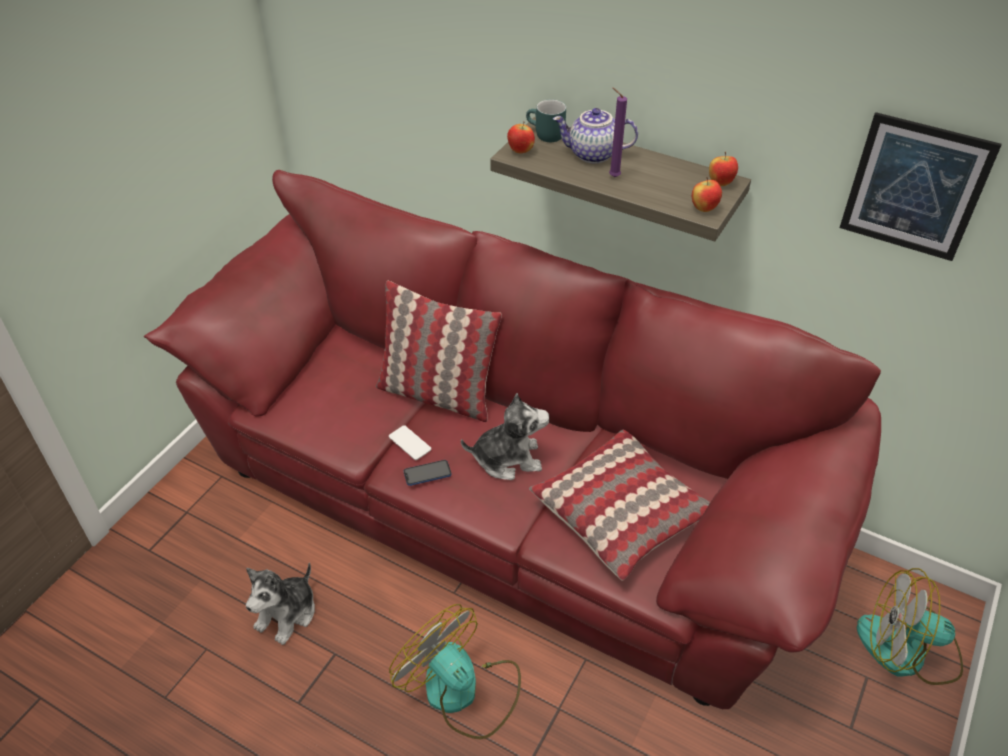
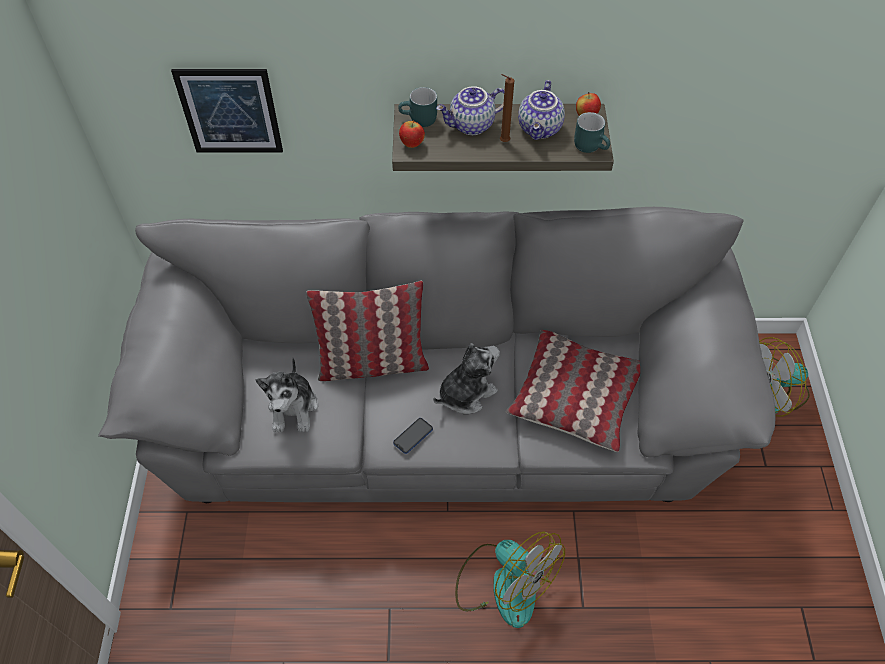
camera: 30 degrees left, 10 degrees up
red sofa [144,170,881,709] -> grey sofa [98,207,775,503]
plush toy [246,563,315,645] -> plush toy moved to [256,357,318,432]
phone [389,425,431,460] -> none
fan [389,604,521,739] -> fan turned 150 degrees counterclockwise [455,531,565,628]
purple candle [609,88,627,177] -> brown candle [500,74,514,142]
apple [692,177,722,212] -> turquoise mug [574,112,610,153]
picture [840,112,1002,261] -> picture moved to [171,69,283,152]
none -> teapot [518,80,565,140]

